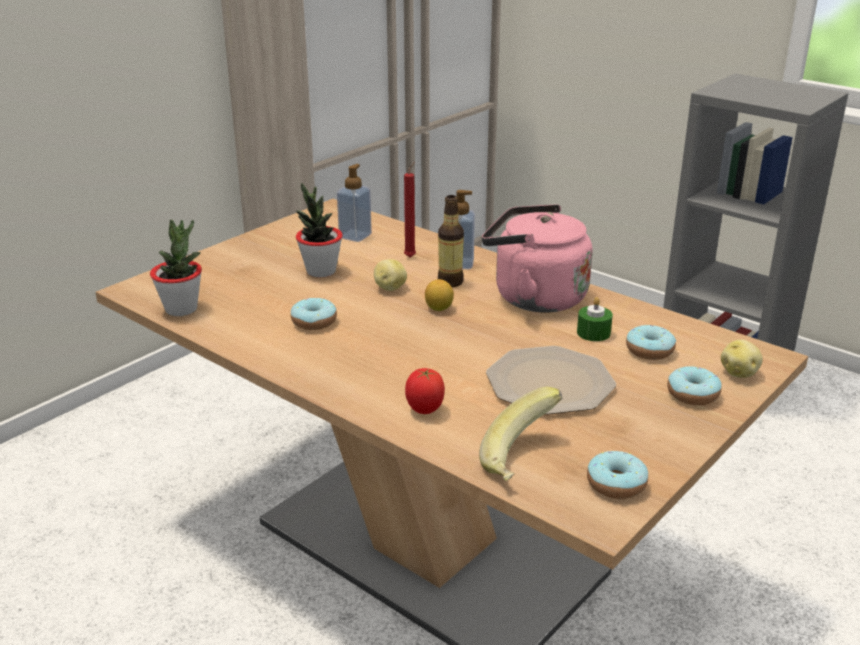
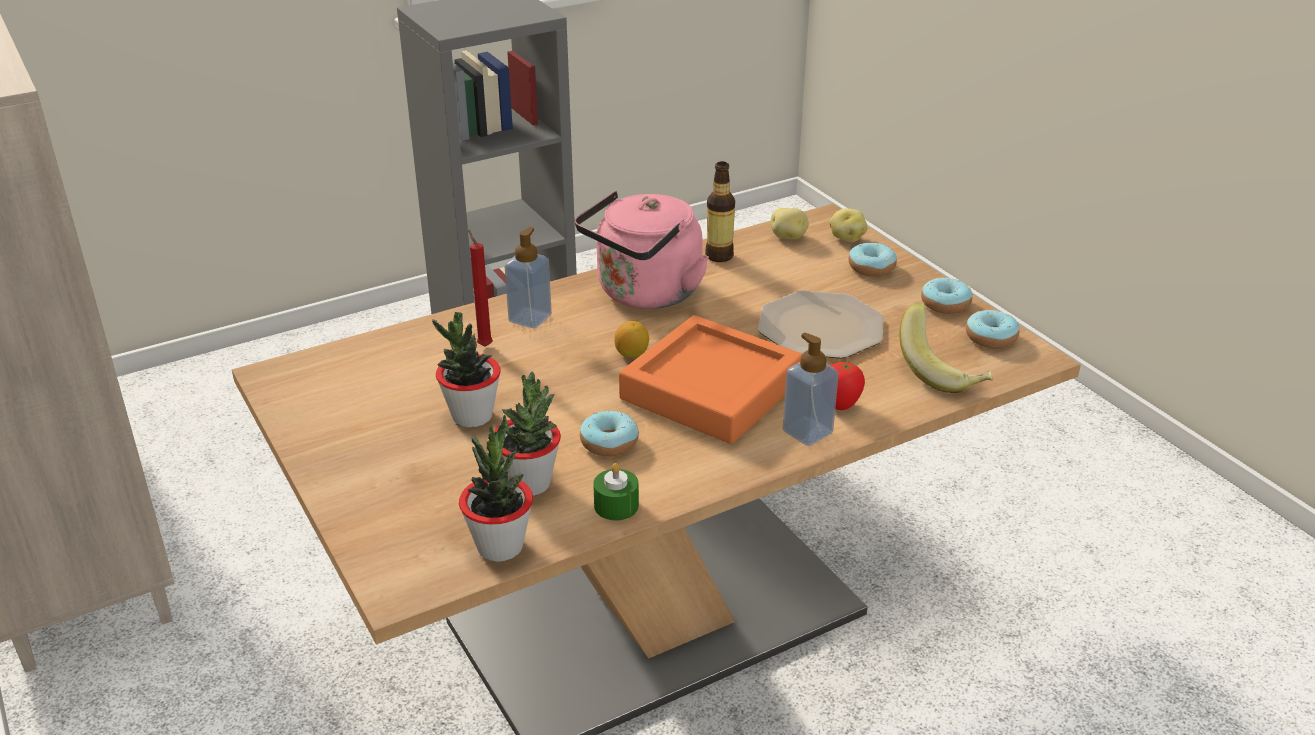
camera: 70 degrees left, 5 degrees up
soap dispenser [337,164,372,242] -> soap dispenser moved to [783,333,839,446]
potato [374,259,407,291] -> potato moved to [770,208,809,239]
bottle [438,195,464,287] -> bottle moved to [705,161,735,262]
green candle [577,297,613,341] -> green candle moved to [593,463,639,520]
donut [626,325,676,360] -> donut moved to [921,277,972,314]
none -> potted plant [494,371,561,496]
none -> orange tray [619,315,802,444]

